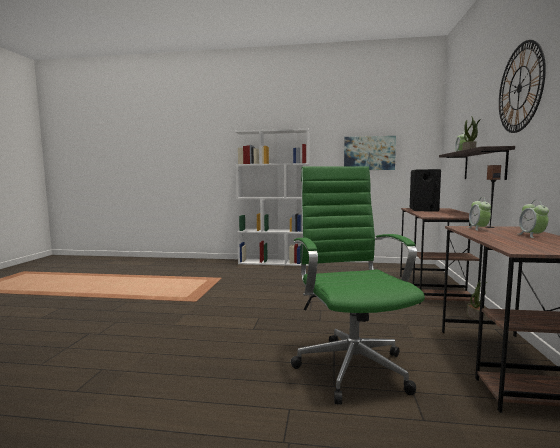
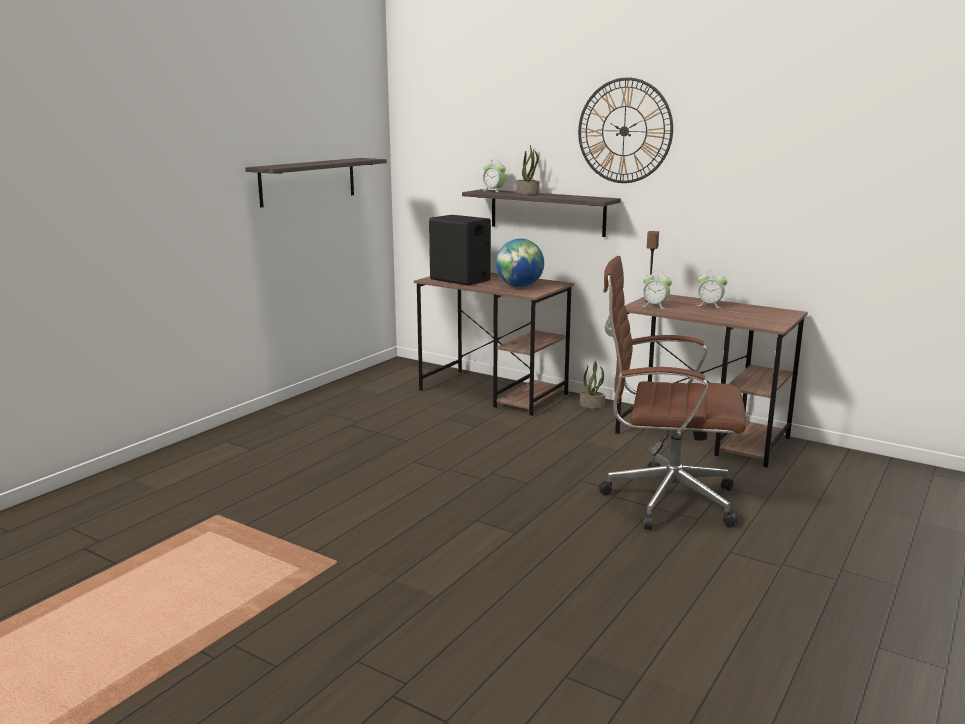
camera: 65 degrees left, 10 degrees up
white bookcase [235,129,310,266] -> none
green office chair [291,166,425,405] -> brown office chair [599,256,746,530]
picture [344,136,396,170] -> shelf [245,158,387,208]
none -> globe [496,239,544,287]

